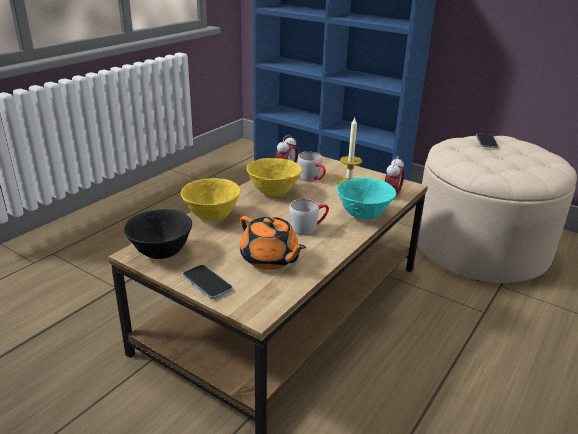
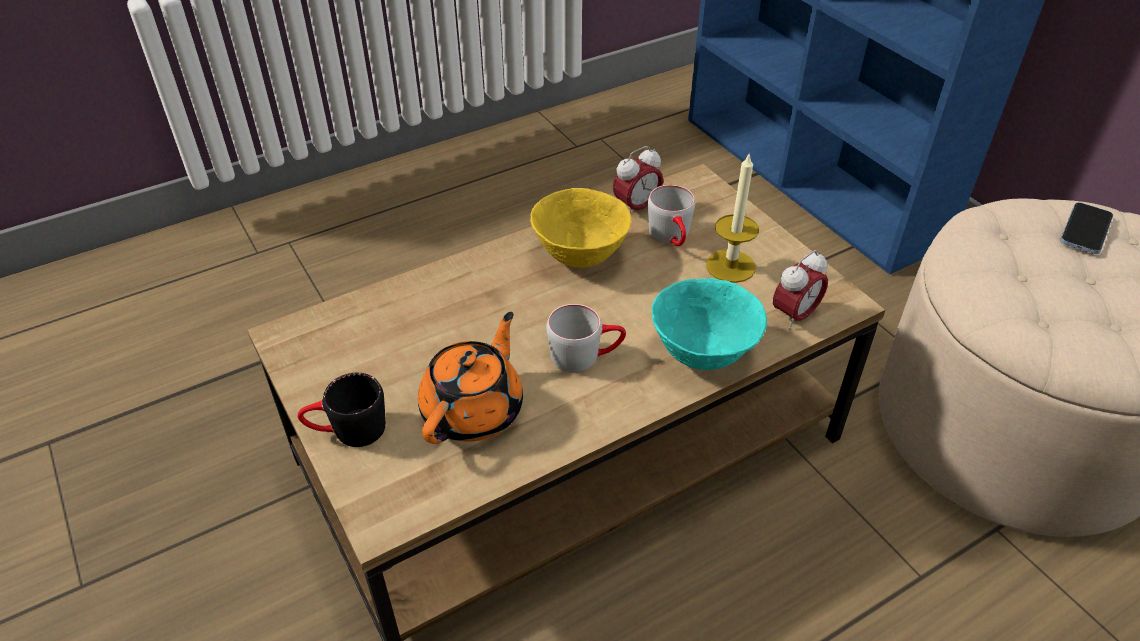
camera: 25 degrees right, 15 degrees up
black bowl [124,209,192,259] -> none
yellow bowl [181,178,241,221] -> none
phone [183,265,233,299] -> black mug [297,373,386,447]
orange teapot [240,216,306,269] -> orange teapot turned 135 degrees counterclockwise [418,312,523,444]

